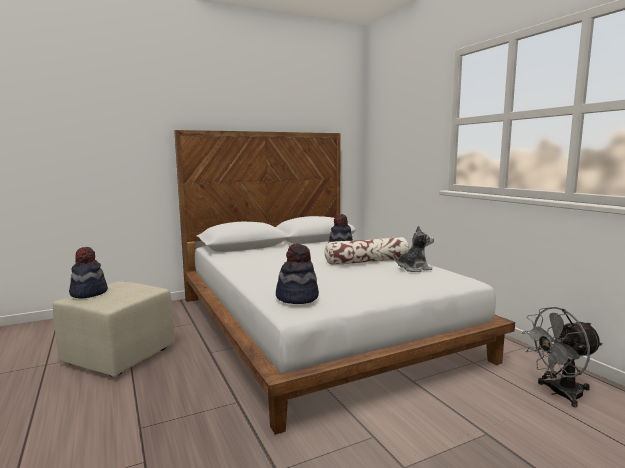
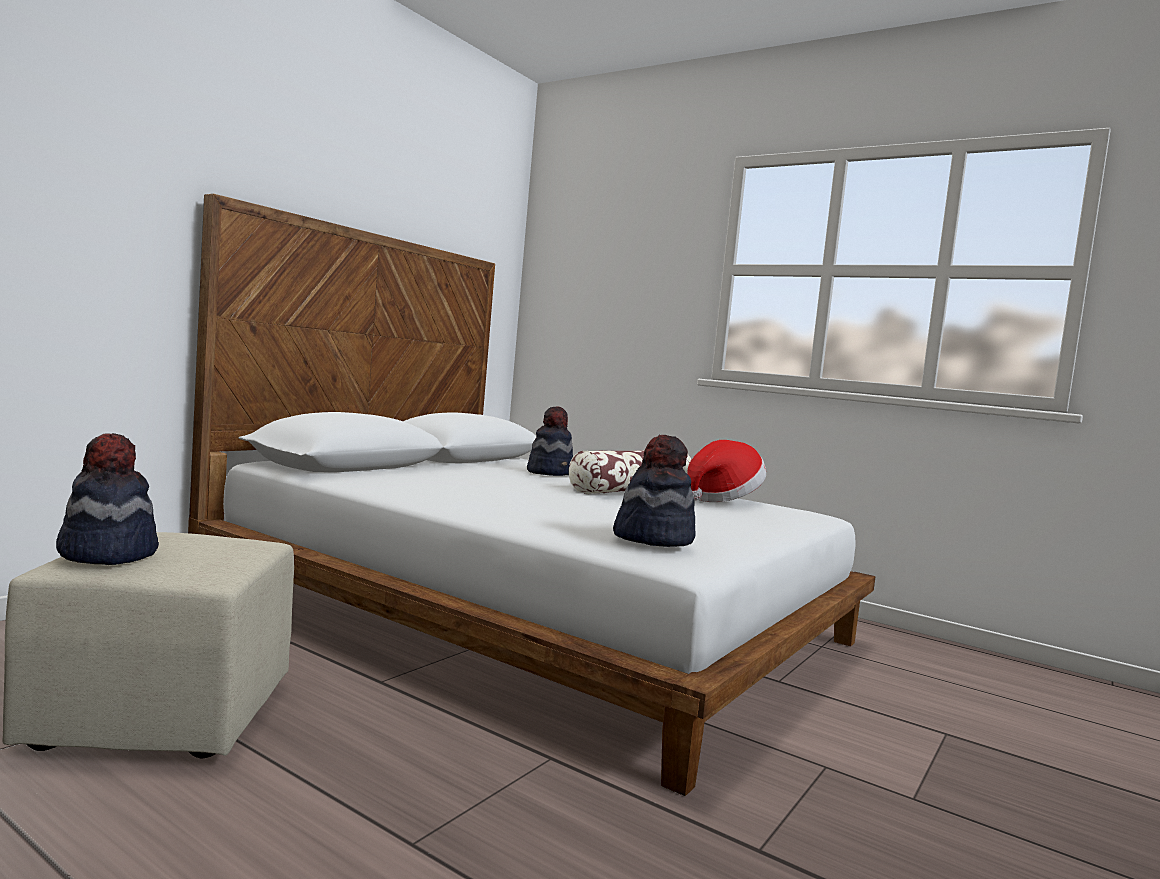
camera: 30 degrees left, 5 degrees down
plush toy [393,226,434,272] -> hat [687,440,766,502]
grey fan [522,307,603,408] -> none

